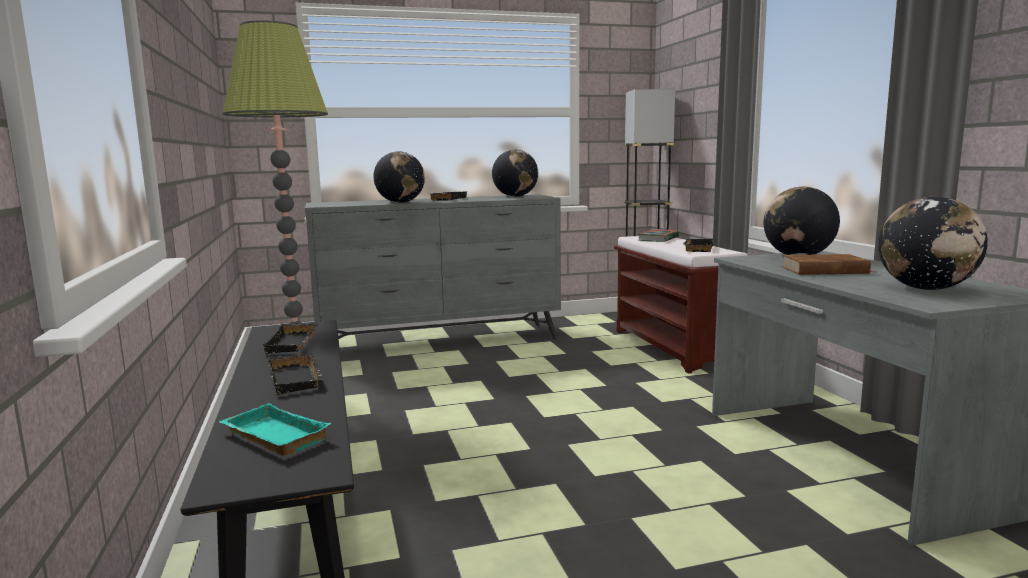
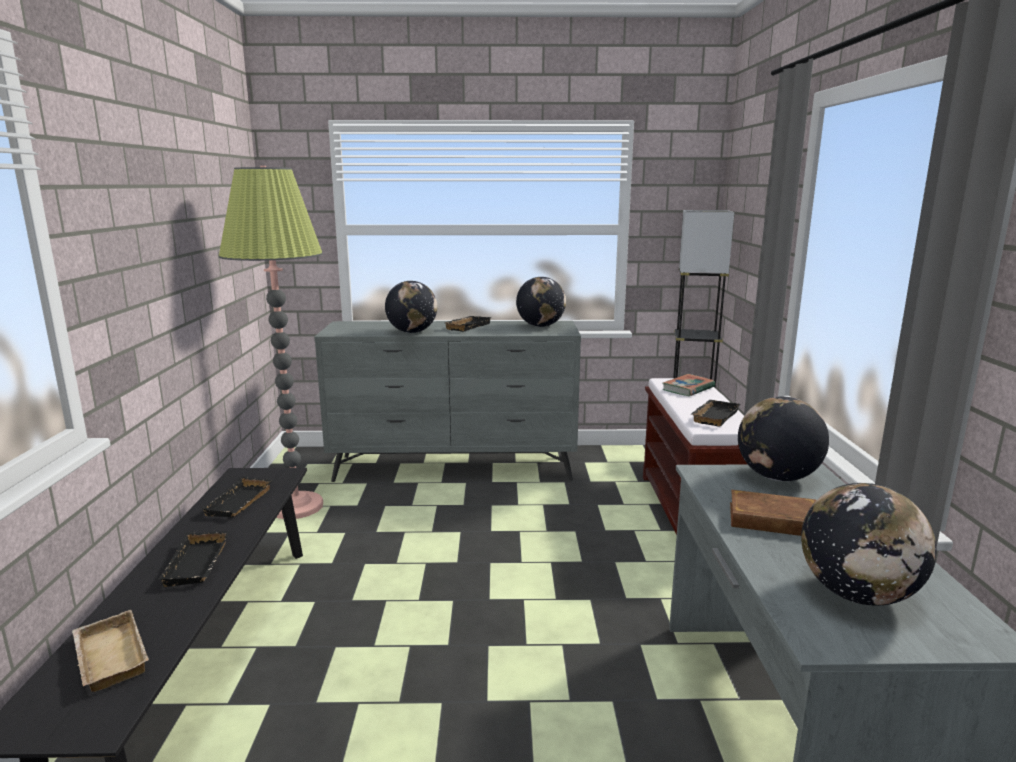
camera: 15 degrees right, 5 degrees up
turquoise tray [219,403,331,456] -> beige tray [72,610,149,692]

